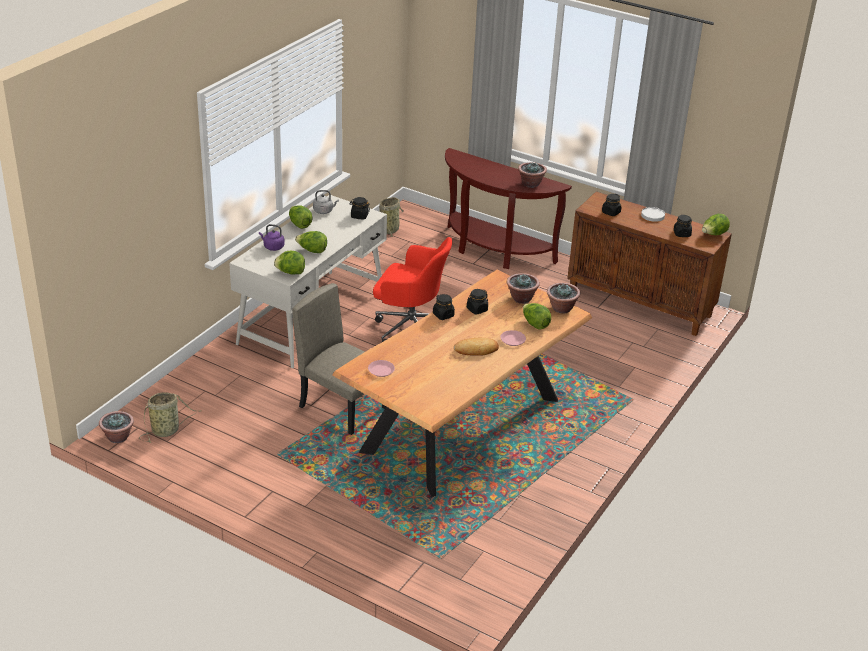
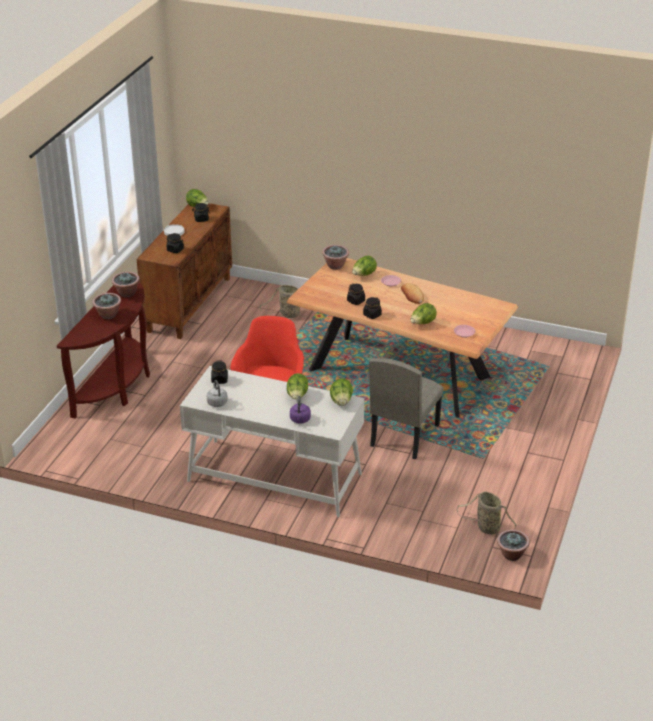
camera: 100 degrees left, 0 degrees up
lettuce [289,205,313,229] -> lettuce moved to [411,303,437,324]
basket [379,197,404,237] -> basket moved to [260,285,304,318]
potted plant [507,273,540,304] -> potted plant moved to [92,293,121,319]

